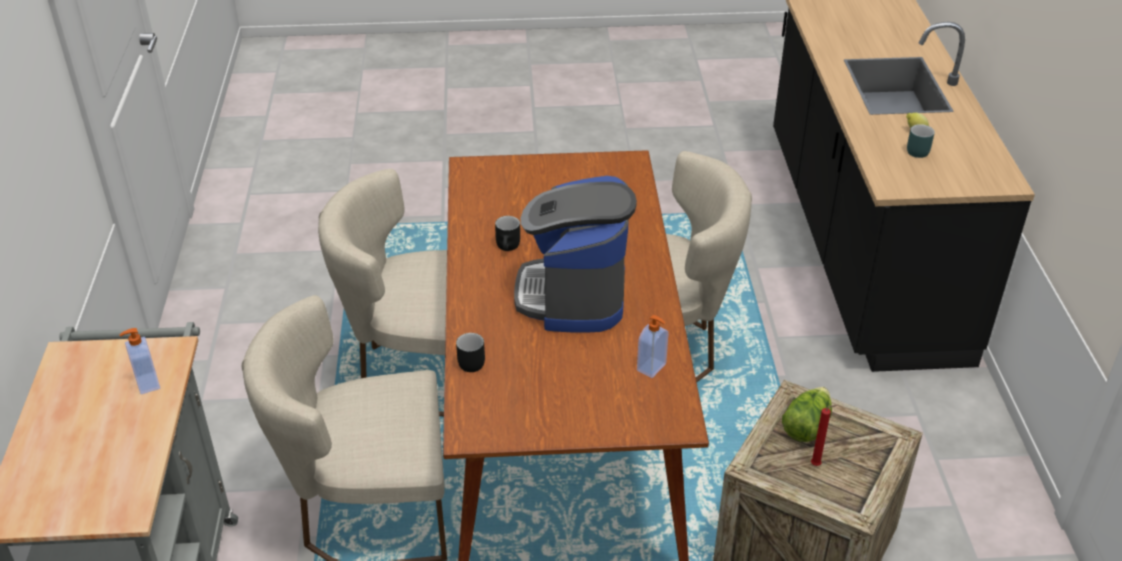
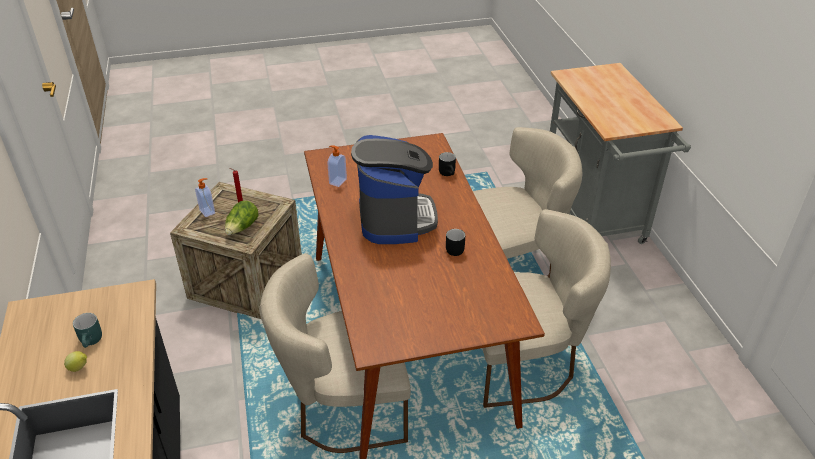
camera: 170 degrees right, 0 degrees up
soap dispenser [120,328,160,394] -> soap dispenser moved to [195,178,215,217]

